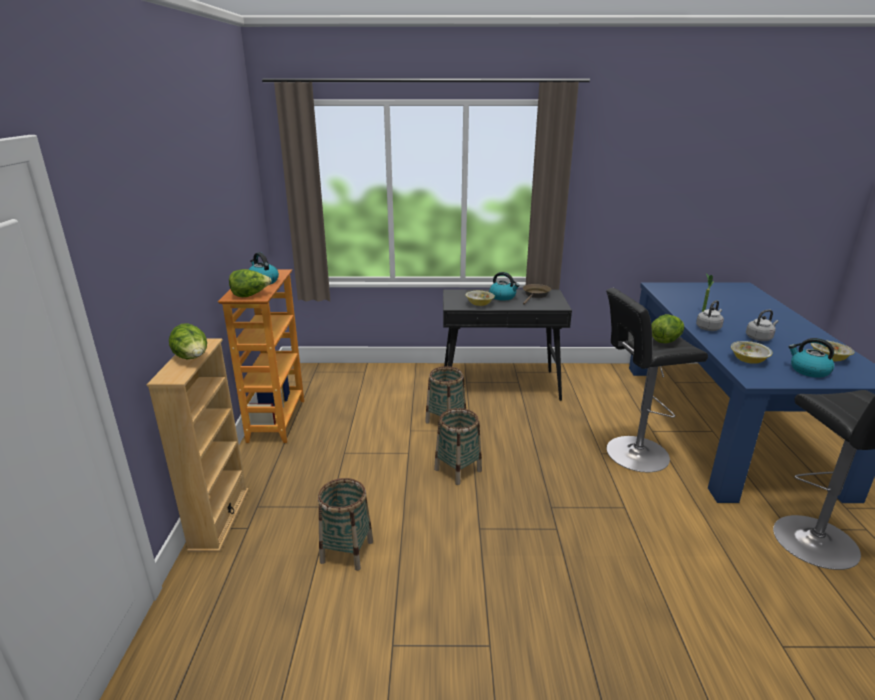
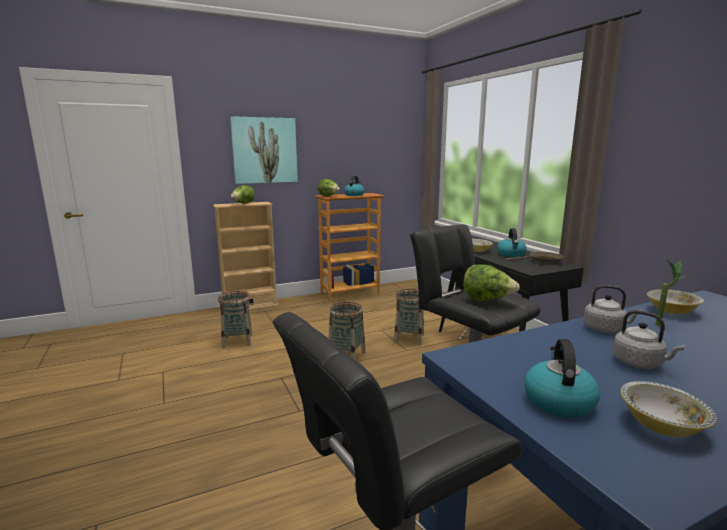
camera: 65 degrees right, 10 degrees down
bowl [731,341,772,364] -> bowl moved to [647,289,704,314]
none -> picture [230,116,298,184]

